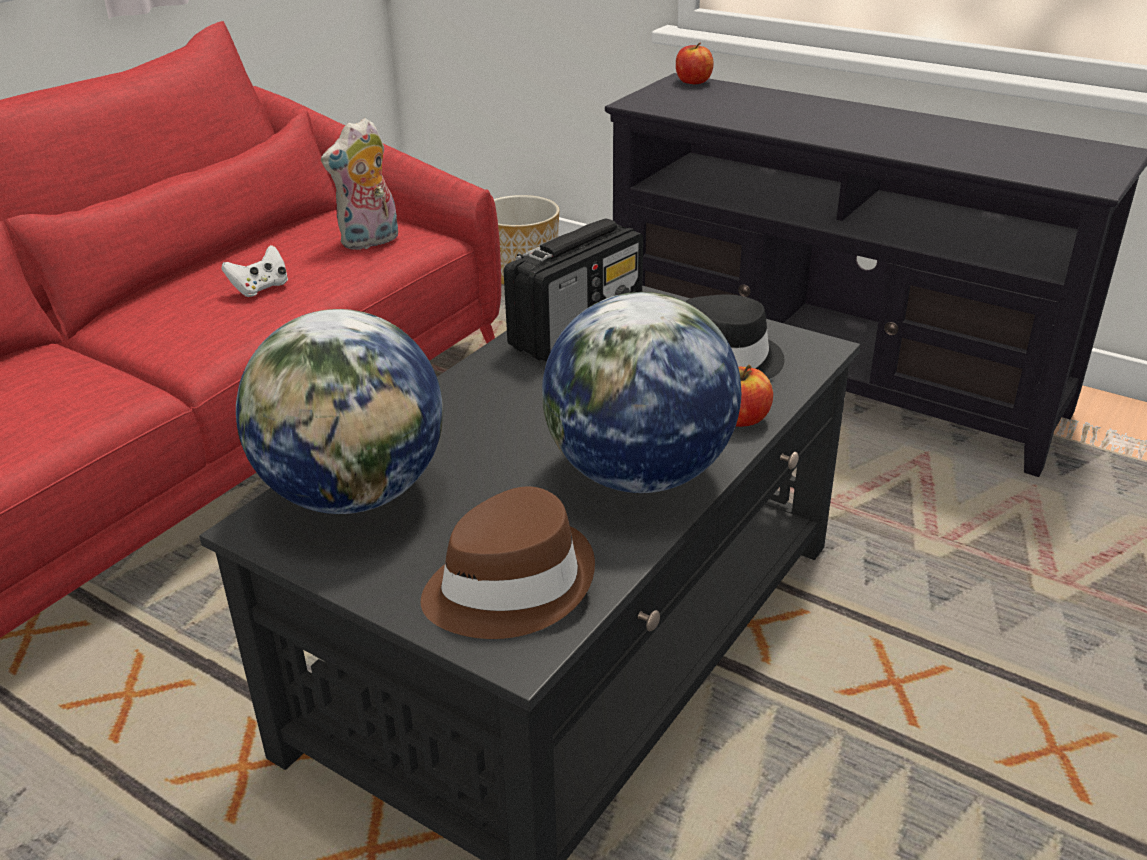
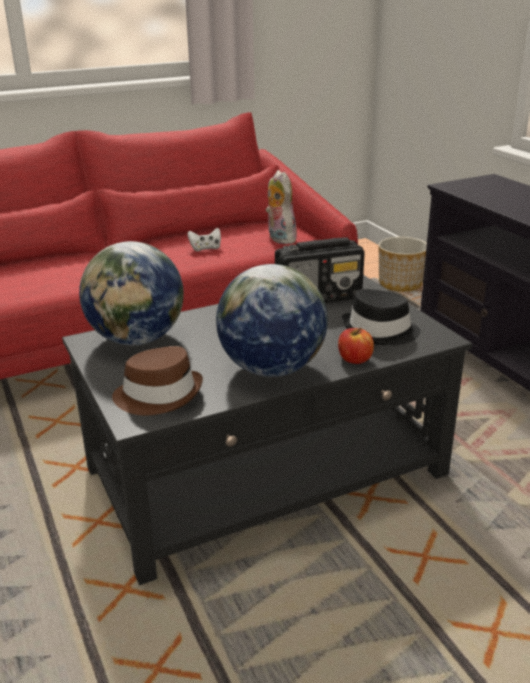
camera: 30 degrees right, 5 degrees down
plush toy [321,118,398,250] -> plush toy turned 75 degrees clockwise [265,170,297,244]
apple [676,43,714,84] -> none

